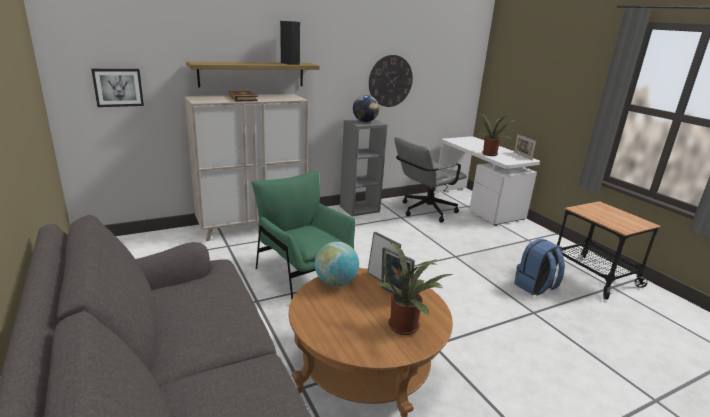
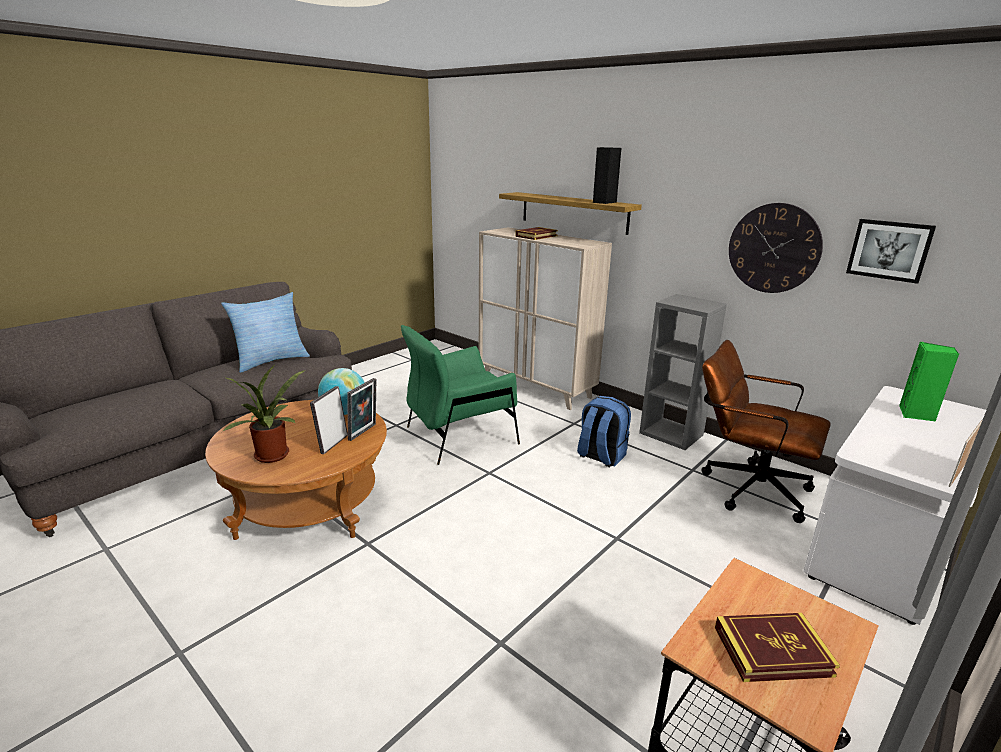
camera: 70 degrees right, 0 degrees up
picture [91,69,144,107] -> picture moved to [846,219,936,284]
green armchair [251,170,355,300] -> green armchair turned 150 degrees counterclockwise [401,325,520,465]
globe [353,95,379,122] -> none
grey office chair [394,137,467,223] -> brown office chair [701,340,830,523]
potted plant [475,112,515,156] -> none
blue backpack [514,239,565,296] -> blue backpack moved to [577,396,631,467]
none -> pillow [221,292,310,373]
none -> book [715,613,840,682]
none -> green speaker [899,342,959,421]

